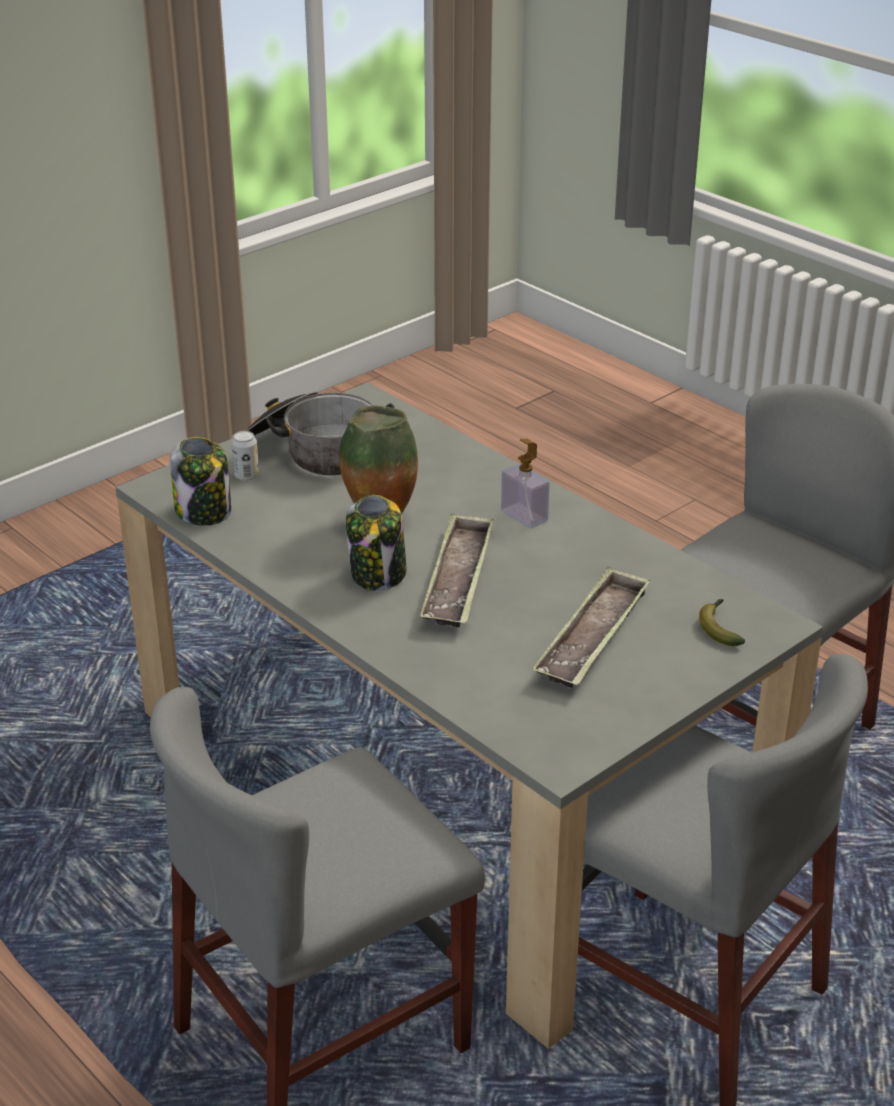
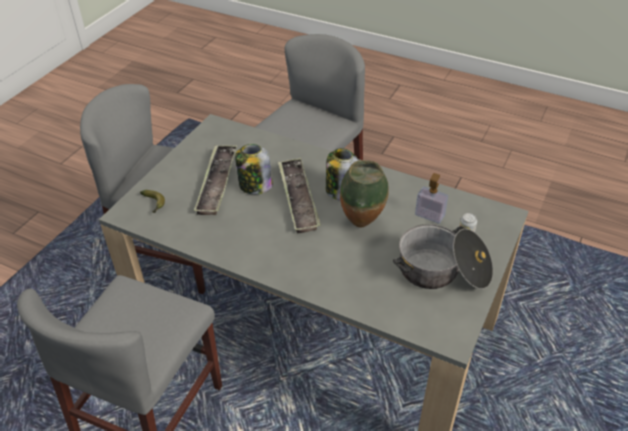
camera: 160 degrees right, 10 degrees up
jar [170,437,231,526] -> jar moved to [235,144,273,194]
soap dispenser [501,438,550,529] -> soap dispenser moved to [415,173,448,224]

